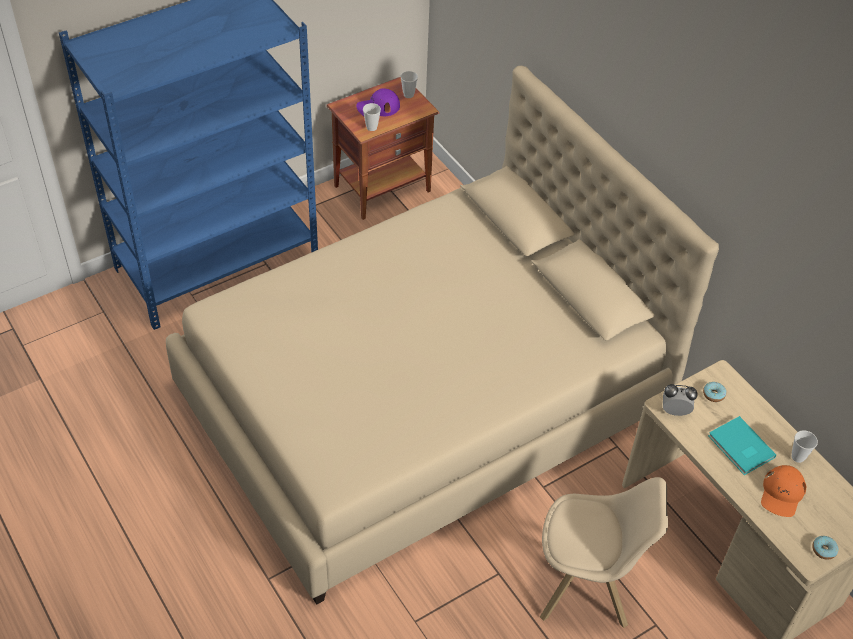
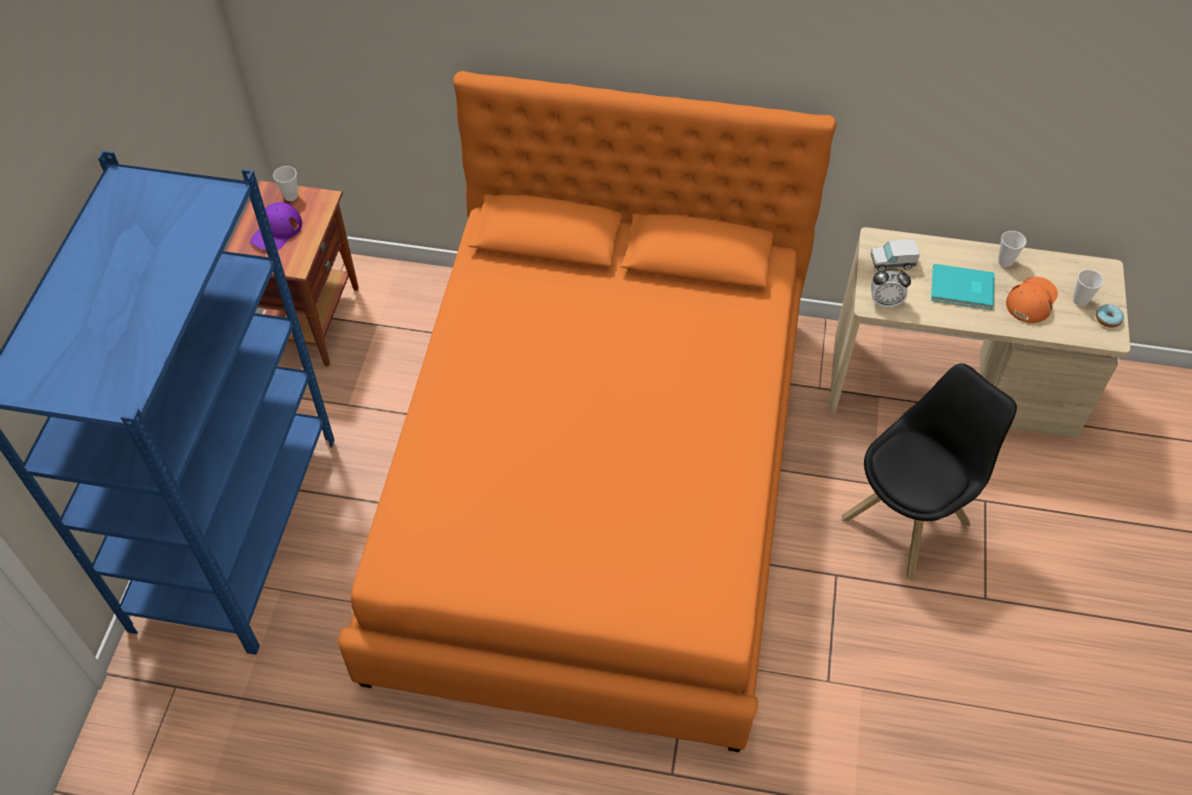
camera: 45 degrees left, 5 degrees up
beige bed [166,66,719,605] -> orange bed [338,71,836,752]
cup [363,103,381,131] -> cup moved to [1073,270,1104,306]
beige chair [540,477,668,628] -> black chair [842,363,1017,579]
alarm clock [663,384,698,416] -> alarm clock turned 135 degrees counterclockwise [871,269,911,307]
donut [703,382,726,402] -> toy truck [871,239,920,271]
orange cap [761,465,806,517] -> orange cap turned 120 degrees counterclockwise [1006,277,1058,323]

